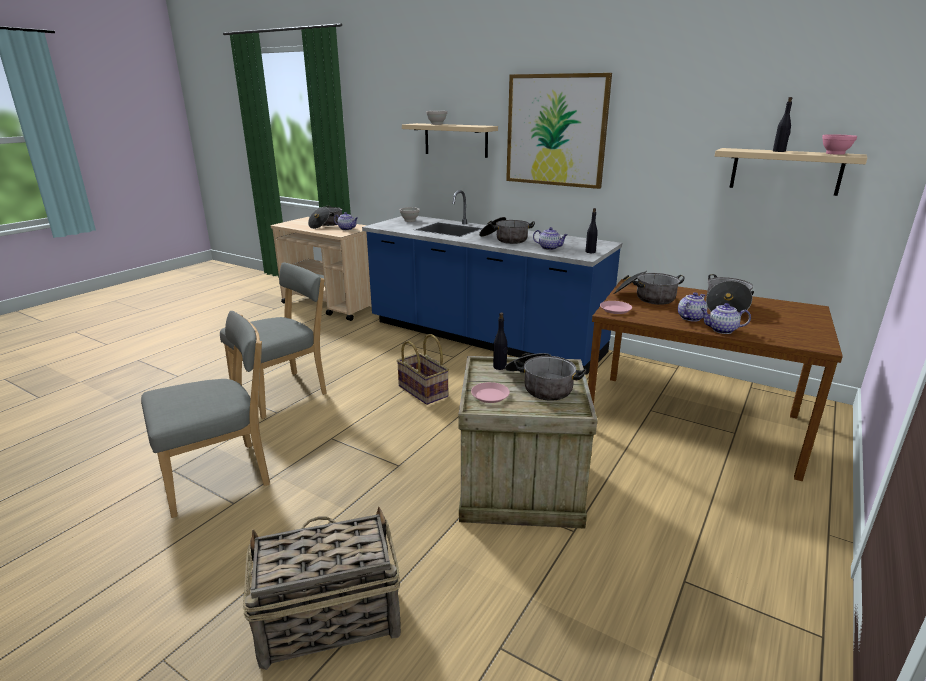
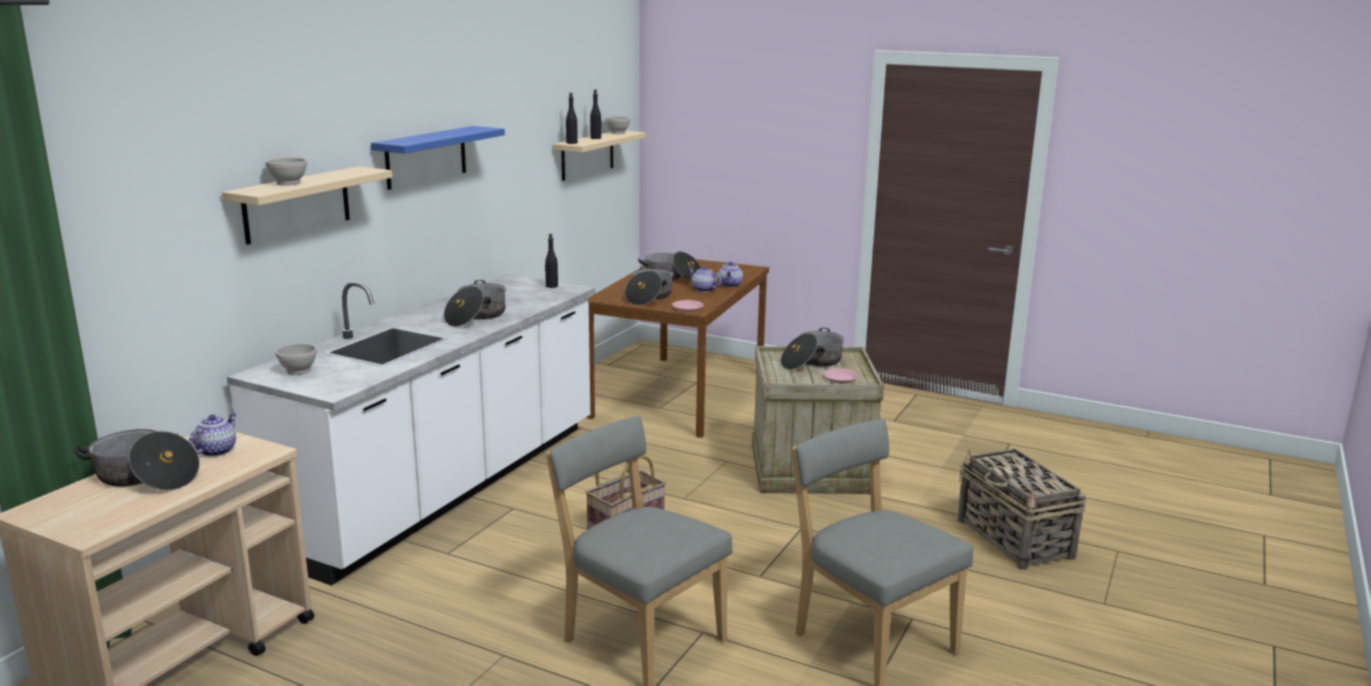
camera: 95 degrees left, 5 degrees down
blue counter [362,190,622,375] -> white counter [227,274,595,586]
black bottle [493,313,508,370] -> black bottle moved to [566,93,578,144]
picture [506,73,612,189] -> blue shelf [371,126,505,190]
teapot [533,227,568,250] -> none
pink bowl [822,134,857,155] -> white bowl [605,116,631,134]

